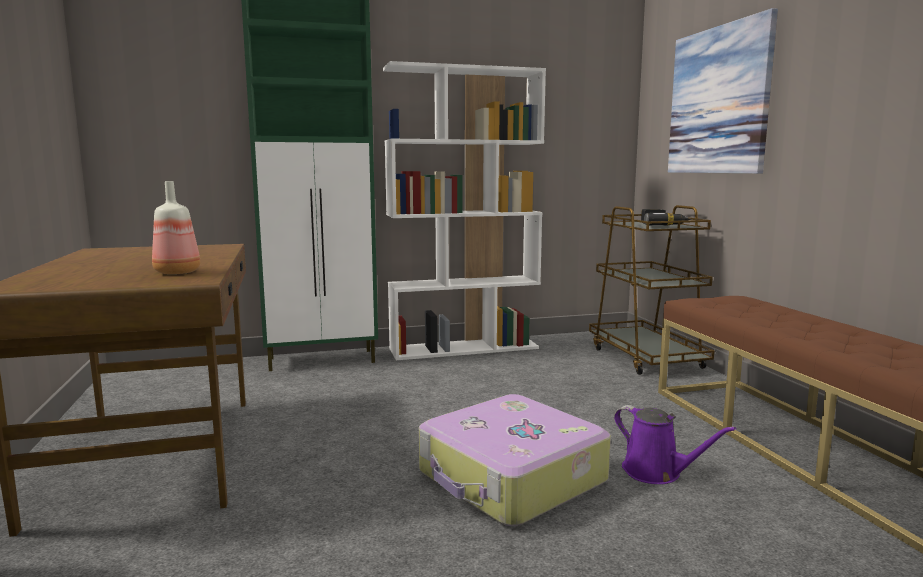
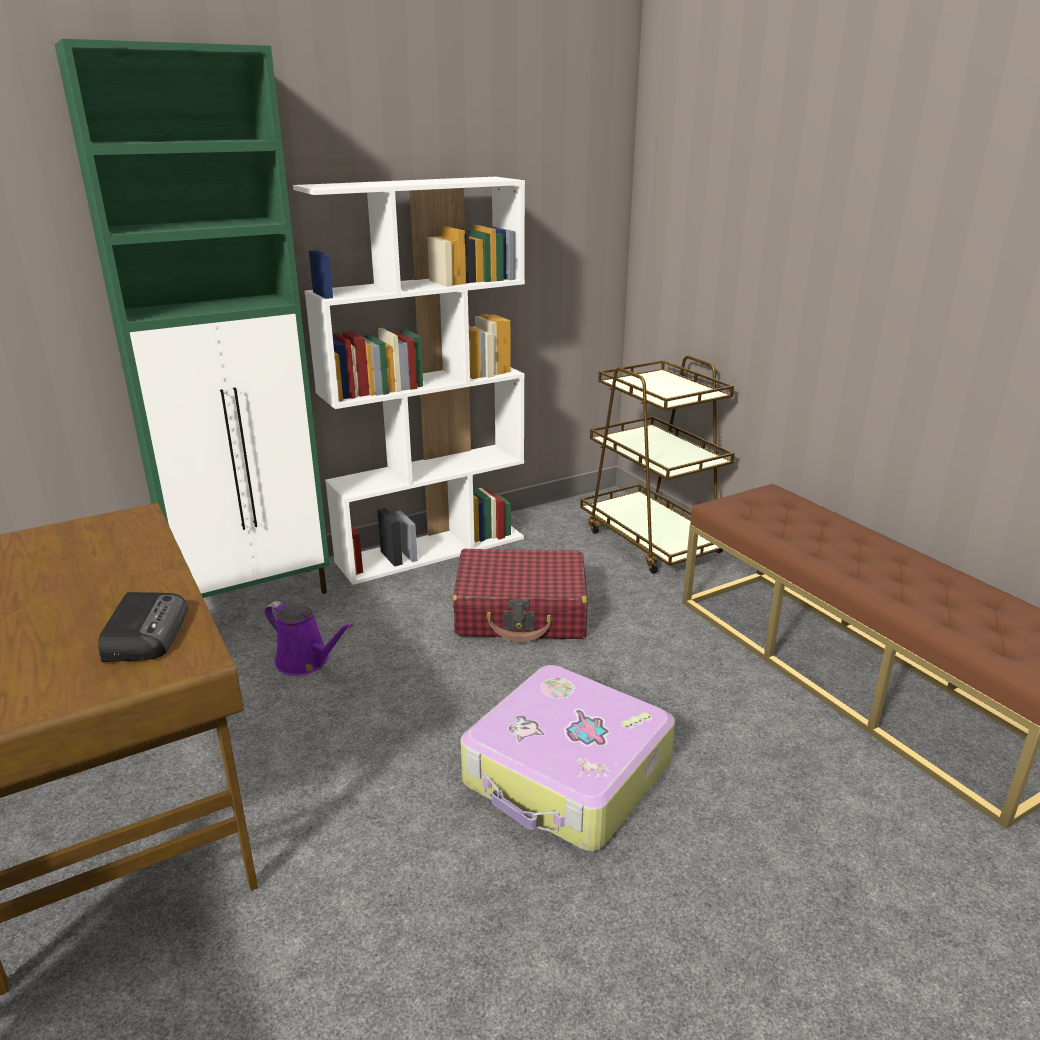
camera: 15 degrees left, 15 degrees up
bottle [152,181,201,274] -> radio [98,592,188,662]
purple watering can [614,405,736,484] -> purple watering can moved to [265,601,353,676]
power drill [641,209,691,226] -> none
picture [668,8,778,174] -> none
none -> red suitcase [452,549,588,642]

